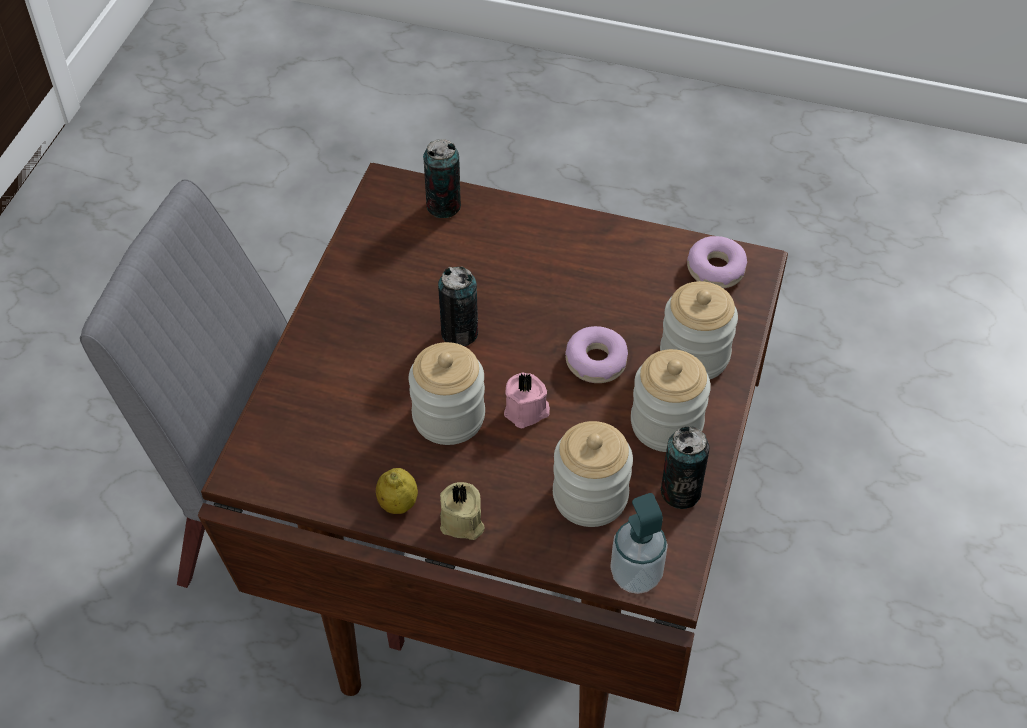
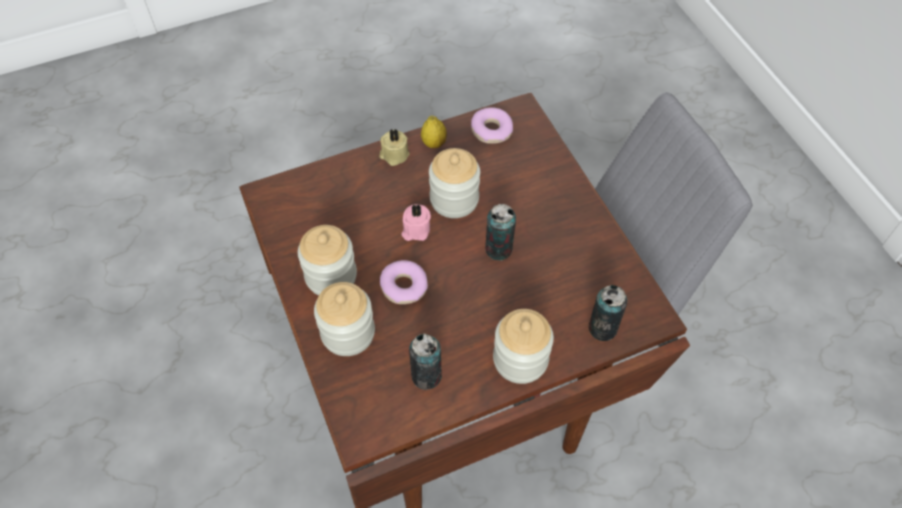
camera: 140 degrees right, 5 degrees up
jar [553,421,633,527] -> jar moved to [493,309,554,384]
soap dispenser [610,493,668,594] -> none
can [660,426,709,509] -> can moved to [409,333,442,390]
donut [687,236,747,288] -> donut moved to [471,107,513,144]

